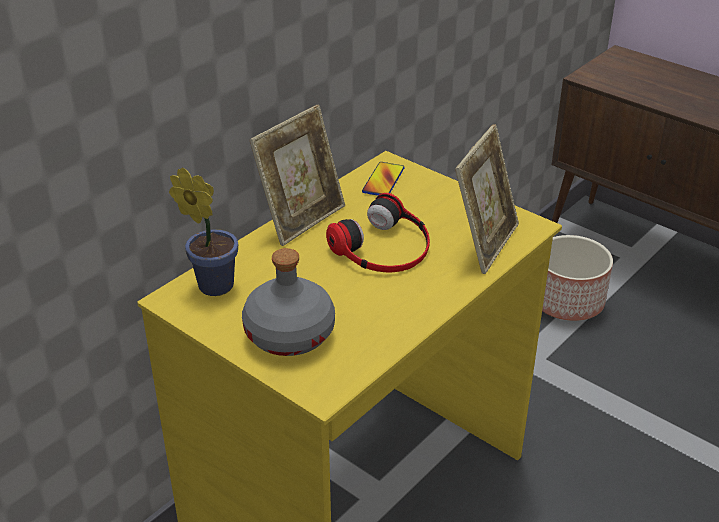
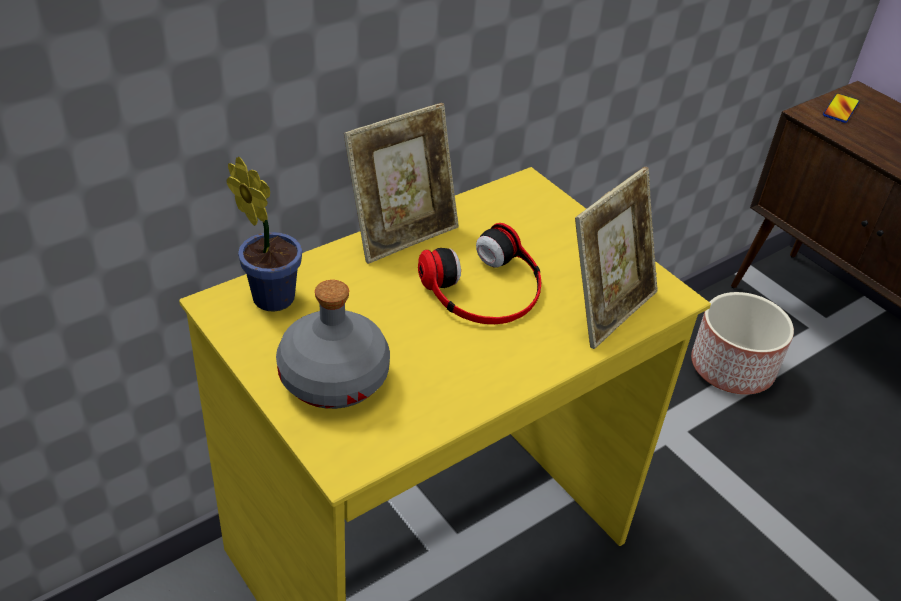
camera: 10 degrees right, 5 degrees up
phone [362,162,405,196] -> phone moved to [823,93,860,123]

